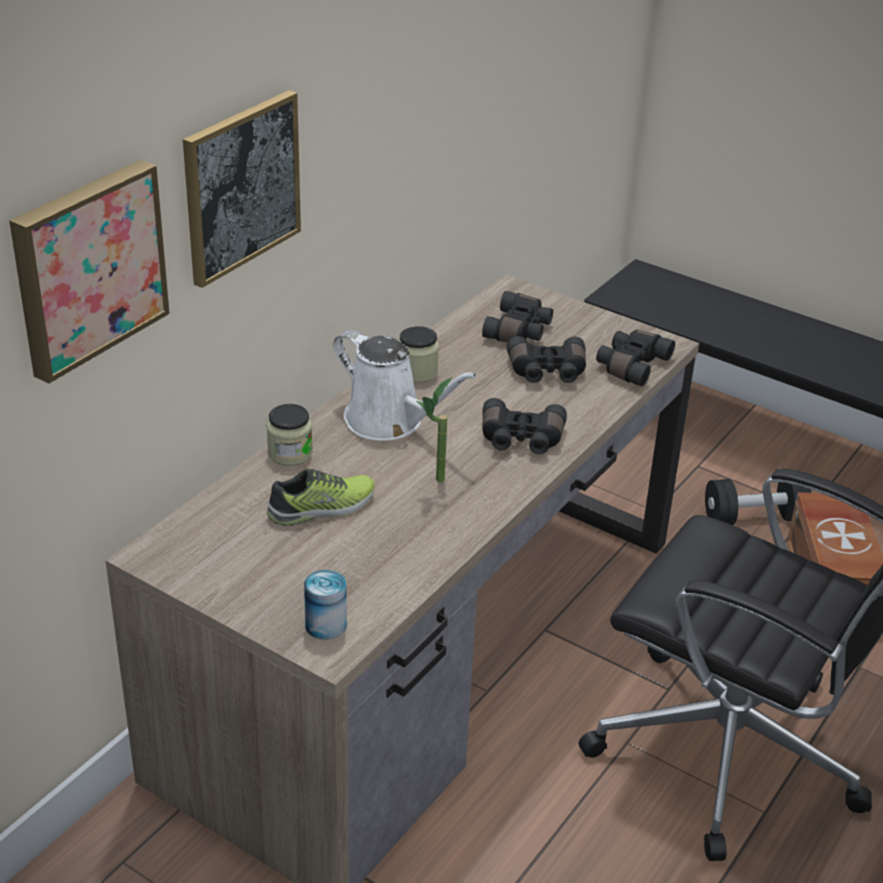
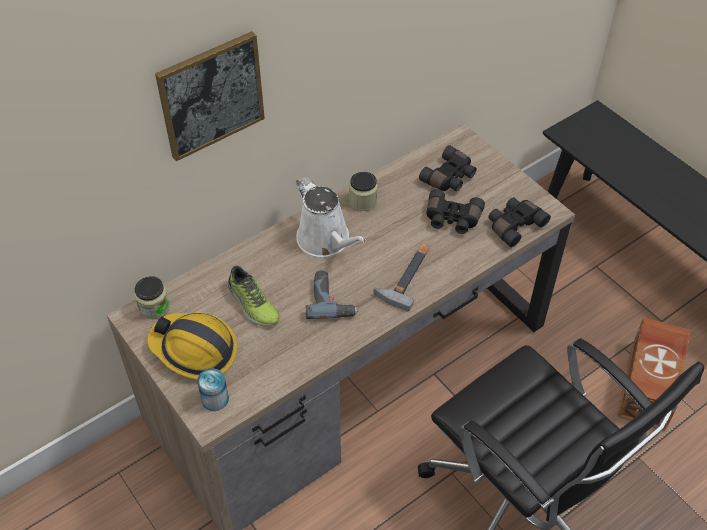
camera: 20 degrees right, 15 degrees up
picture [9,160,170,384] -> none
jar [267,404,313,466] -> jar moved to [134,276,170,319]
shoe [267,469,374,526] -> shoe turned 60 degrees clockwise [228,266,280,327]
potted plant [416,377,452,482] -> power drill [306,270,358,319]
black binoculars [482,398,567,454] -> hammer [374,244,430,312]
black dumbbell [705,479,812,525] -> none
none -> hard hat [147,313,237,379]

